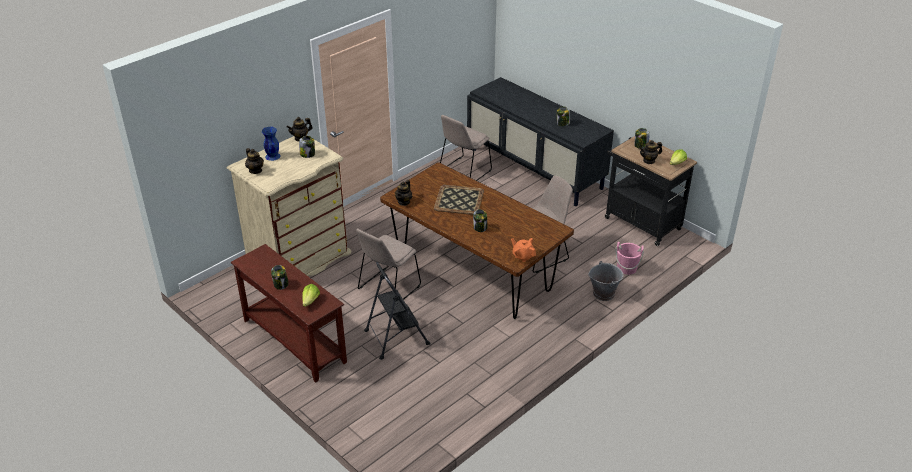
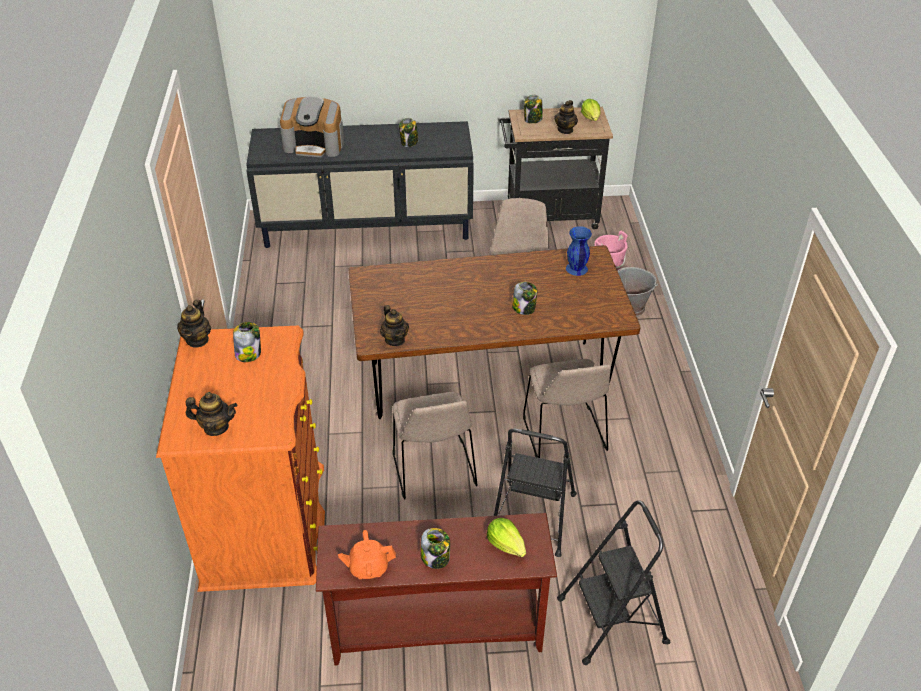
camera: 50 degrees left, 5 degrees up
beige dresser [227,135,351,276] -> orange dresser [156,326,325,592]
blue vase [262,127,281,161] -> blue vase moved to [566,226,592,276]
tray [434,185,484,215] -> none
beige chair [440,115,492,181] -> beige chair moved to [523,359,611,458]
orange teapot [511,238,536,262] -> orange teapot moved to [338,530,396,579]
none -> coffee machine [280,96,344,157]
none -> black step ladder [557,500,670,665]

